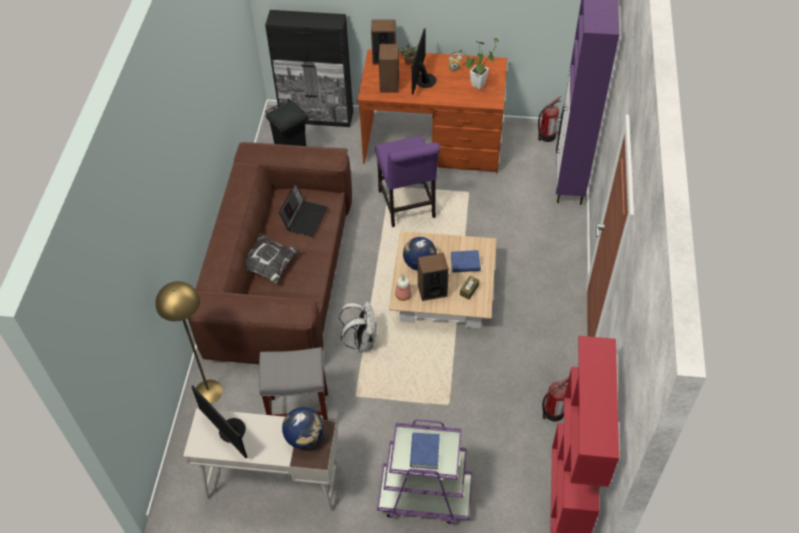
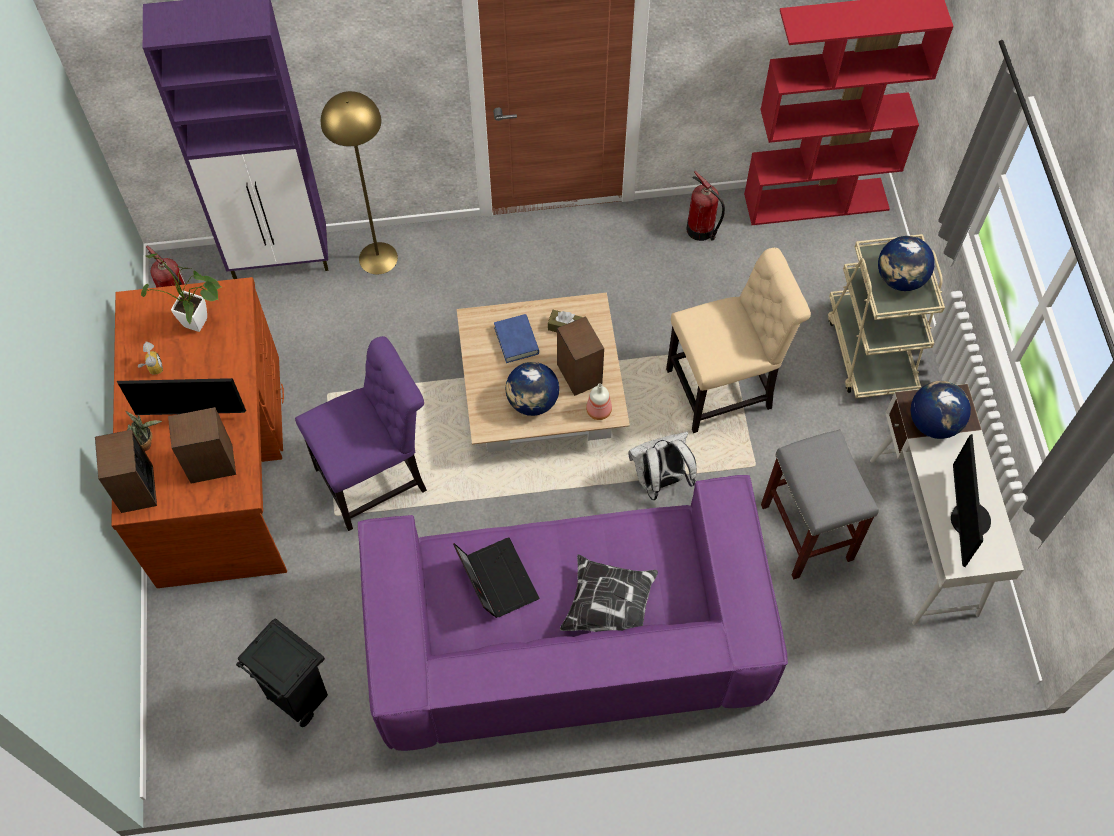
camera: 105 degrees left, 10 degrees up
yellow floor lamp [155,281,223,404] -> yellow floor lamp moved to [321,91,398,275]
brown sofa [188,142,352,364] -> purple sofa [358,475,788,751]
monitor [192,385,248,458] -> monitor turned 150 degrees clockwise [951,434,991,567]
black cabinet [265,10,353,127] -> none
laptop [279,183,328,237] -> laptop turned 60 degrees clockwise [453,538,539,618]
purple cart [377,419,473,524] -> beige cart [828,234,945,398]
blue book [410,433,440,469] -> globe [878,236,935,291]
none -> beige chair [666,248,811,433]

